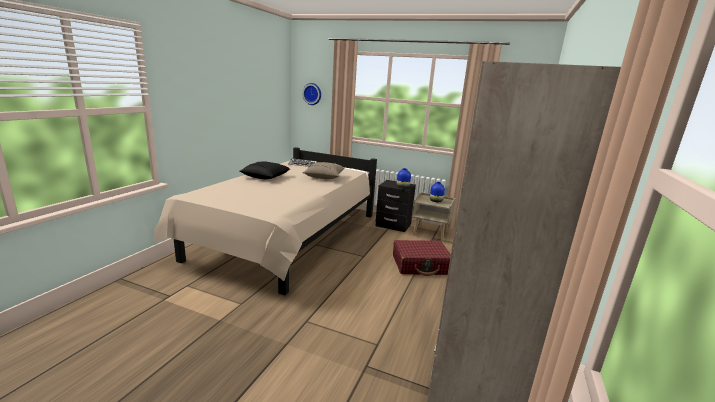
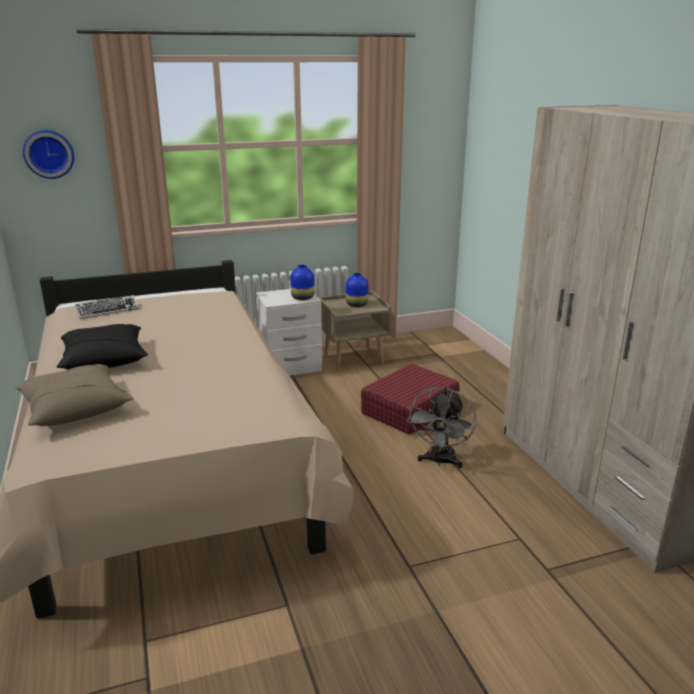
camera: 40 degrees left, 5 degrees up
beige pillow [302,162,345,179] -> beige pillow moved to [15,364,133,426]
black nightstand [376,180,416,232] -> white nightstand [256,289,322,376]
none -> grey fan [407,387,476,468]

